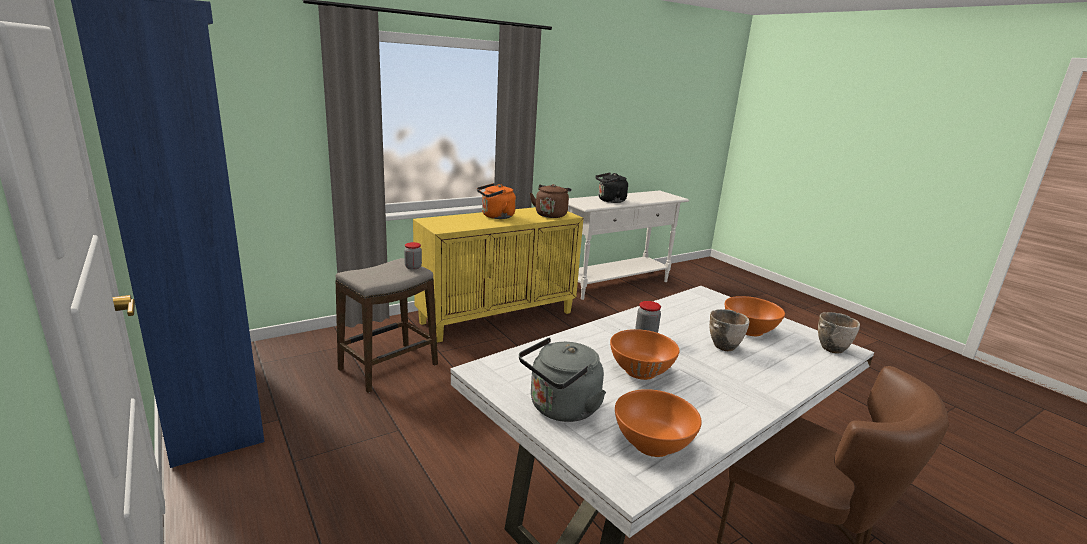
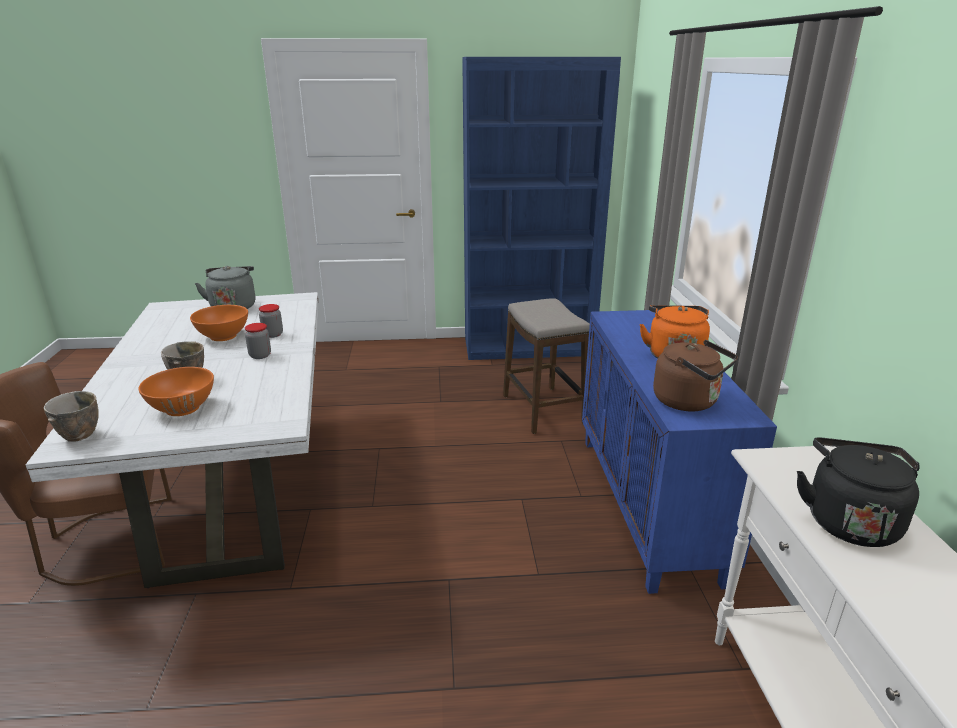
camera: 120 degrees right, 5 degrees up
jar [404,242,422,270] -> jar moved to [259,304,283,338]
yellow cabinet [413,207,583,342] -> blue cabinet [582,310,777,594]
orange bowl [615,389,702,457] -> none

